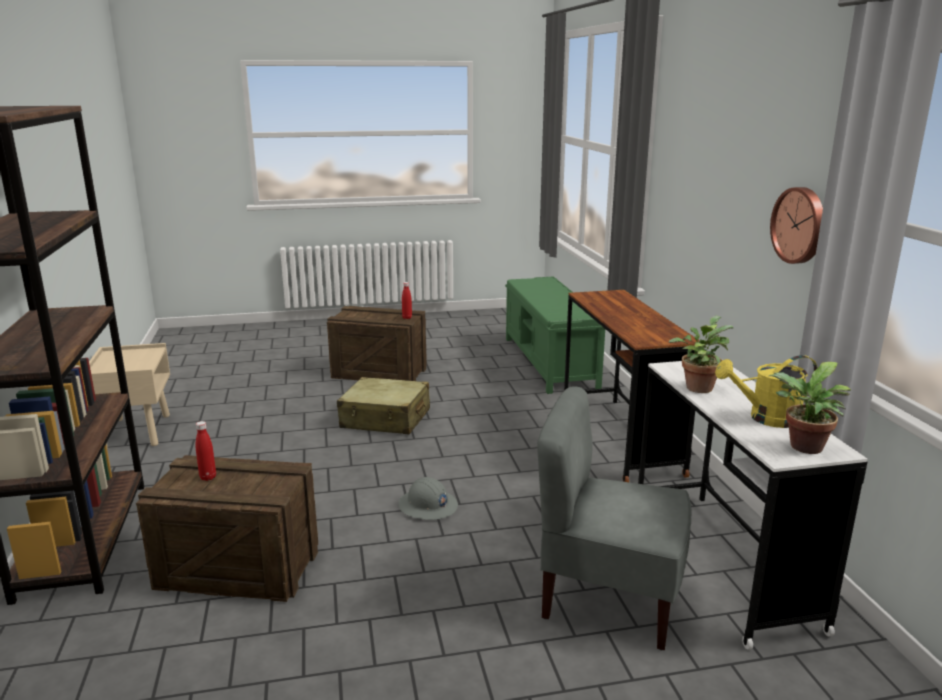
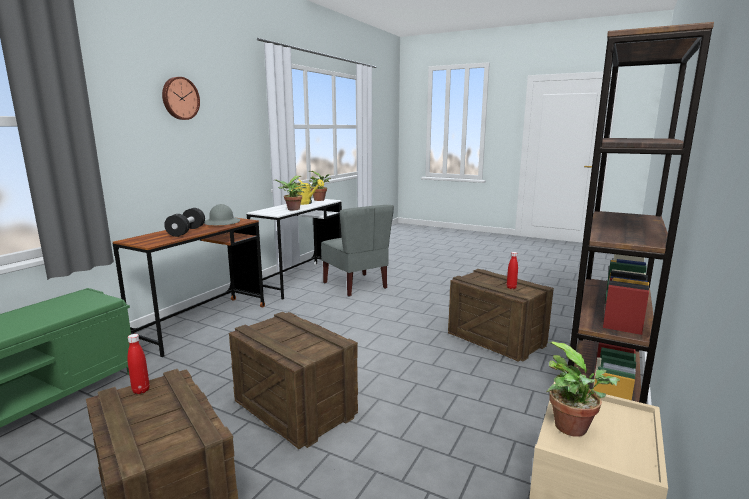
camera: 140 degrees left, 5 degrees down
beige suitcase [337,377,430,434] -> crate [229,312,358,449]
grey hard hat [399,477,458,520] -> grey hard hat moved to [204,204,240,225]
wall clock [770,187,823,264] -> wall clock moved to [162,77,200,120]
none -> black dumbbell [164,208,205,237]
none -> potted plant [546,342,620,437]

